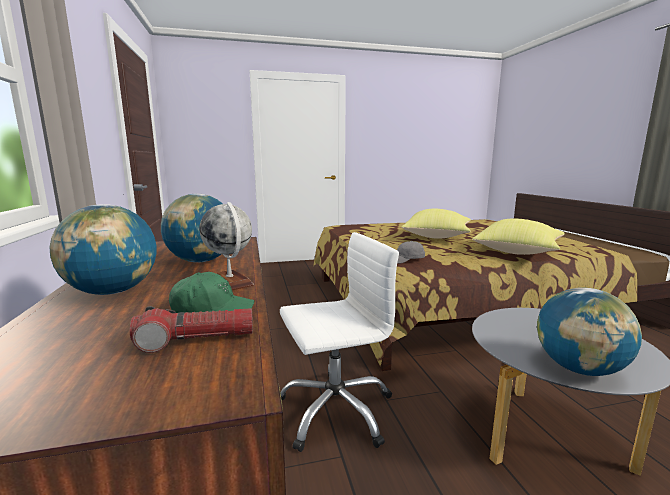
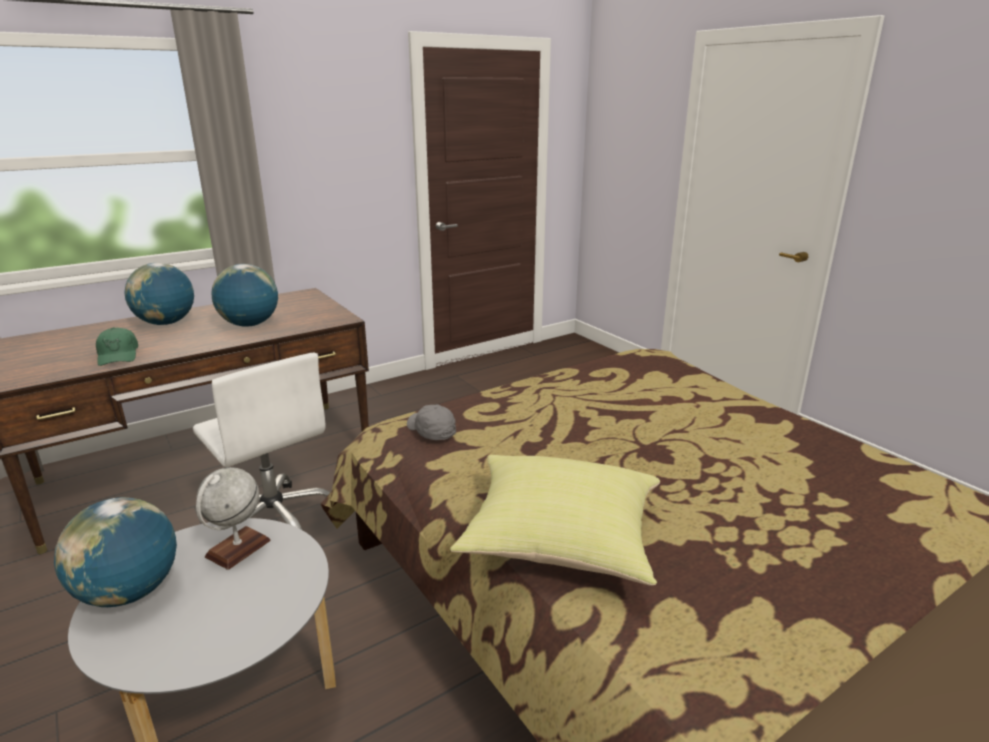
camera: 70 degrees right, 10 degrees up
flashlight [130,306,253,353] -> none
globe [199,202,254,290] -> globe moved to [196,467,271,570]
yellow pillow [402,209,471,239] -> none

